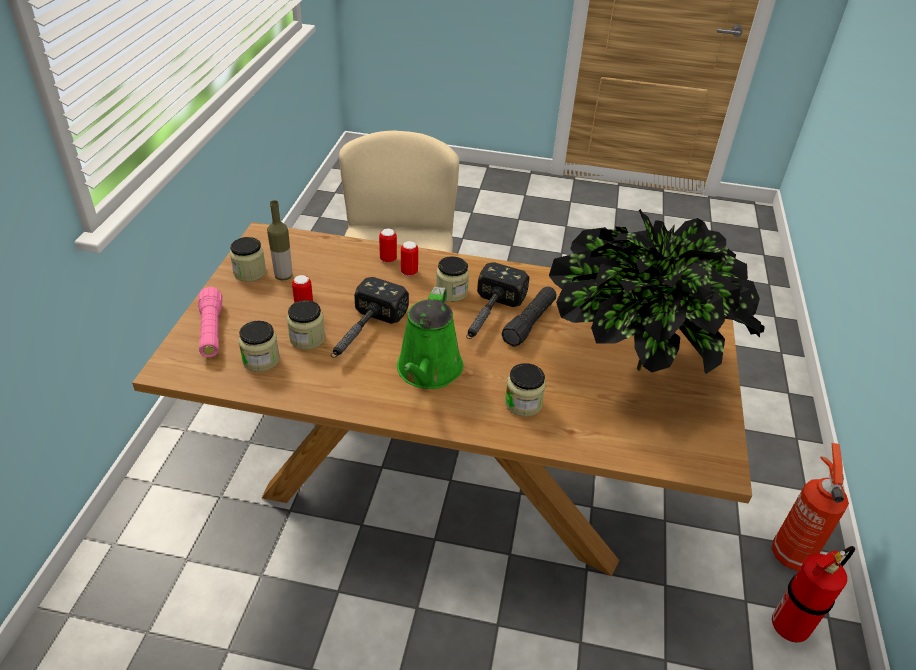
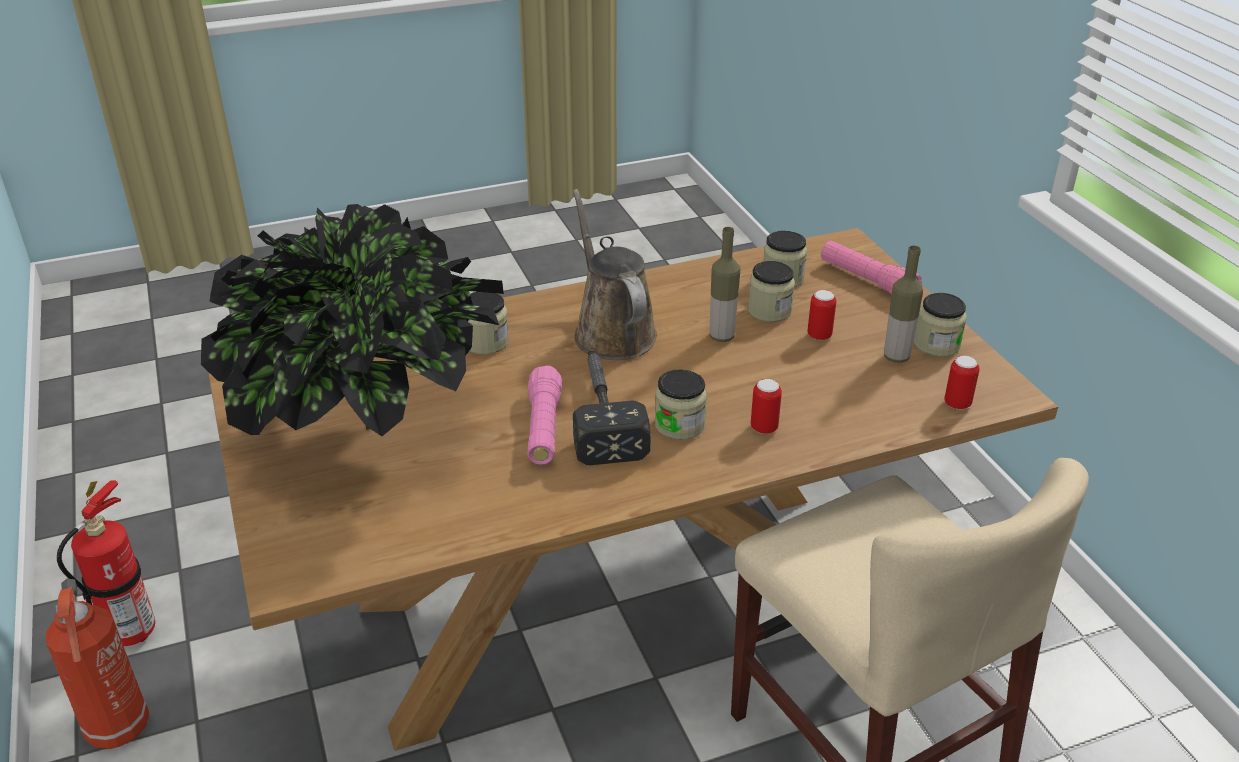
camera: 150 degrees right, 5 degrees down
hammer [331,277,409,358] -> bottle [709,227,741,342]
can [379,229,397,263] -> can moved to [944,356,980,410]
green watering can [397,287,463,389] -> brown watering can [573,189,657,360]
black flashlight [502,286,557,347] -> pink flashlight [527,366,562,465]

